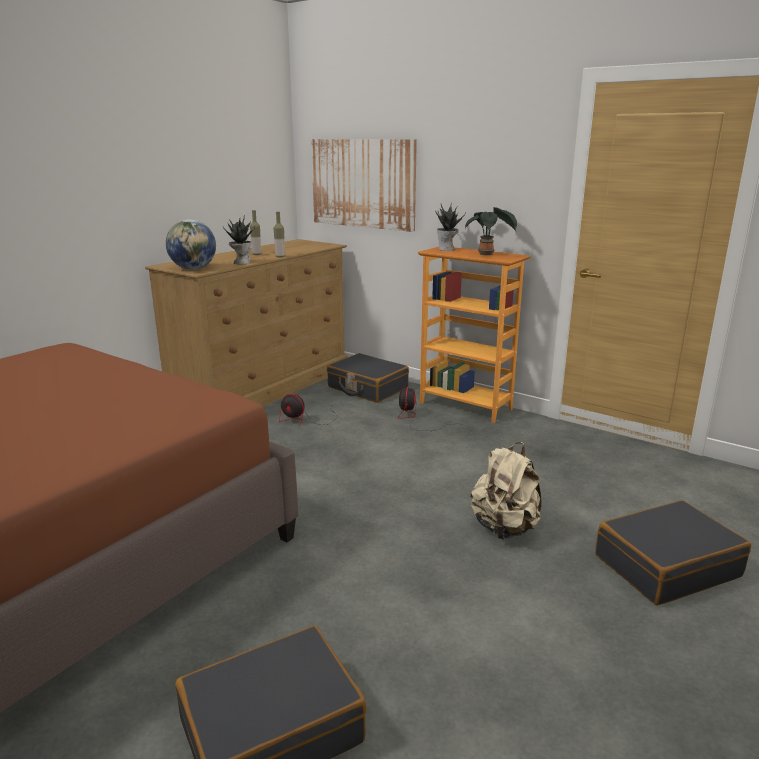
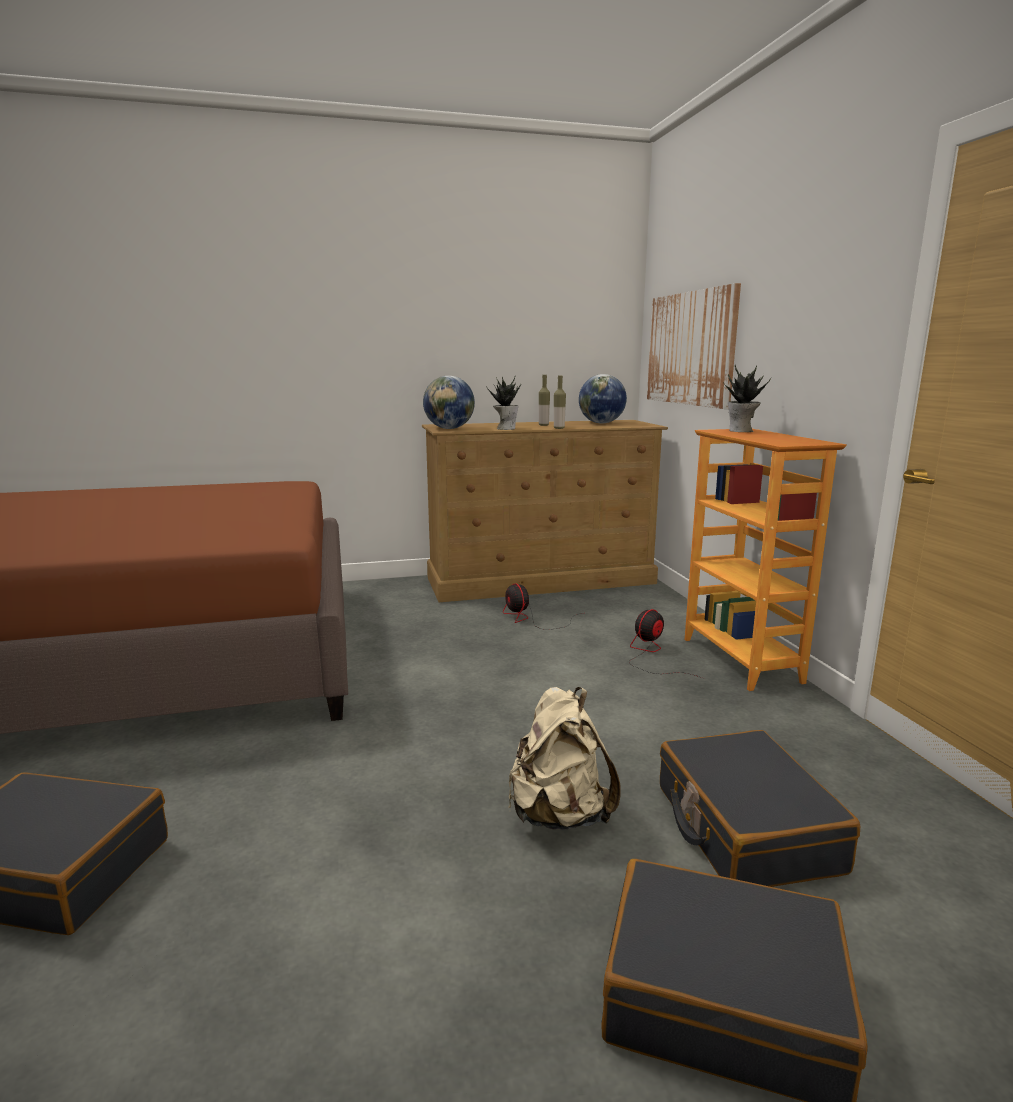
camera: 40 degrees right, 5 degrees down
black suitcase [327,353,409,403] -> black suitcase moved to [660,730,860,887]
potted plant [465,207,517,255] -> none
none -> globe [579,374,627,424]

